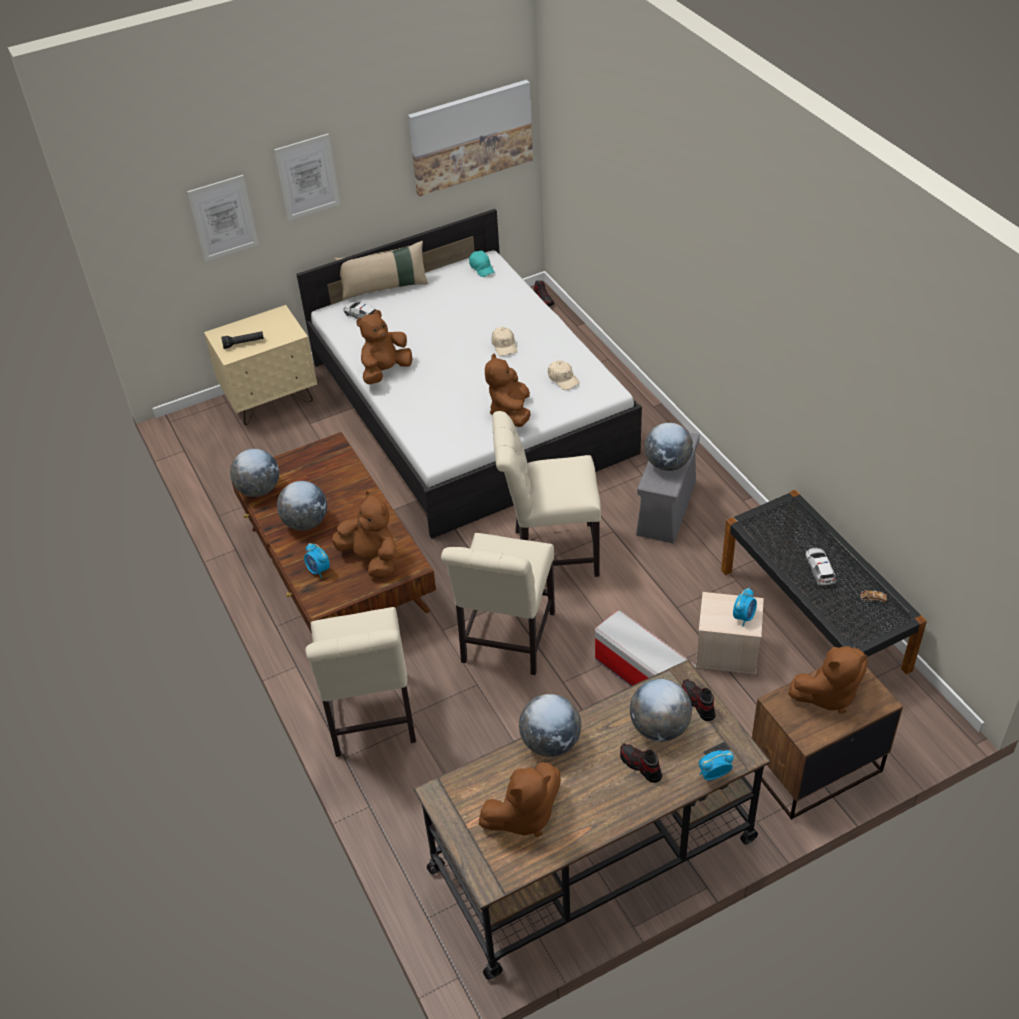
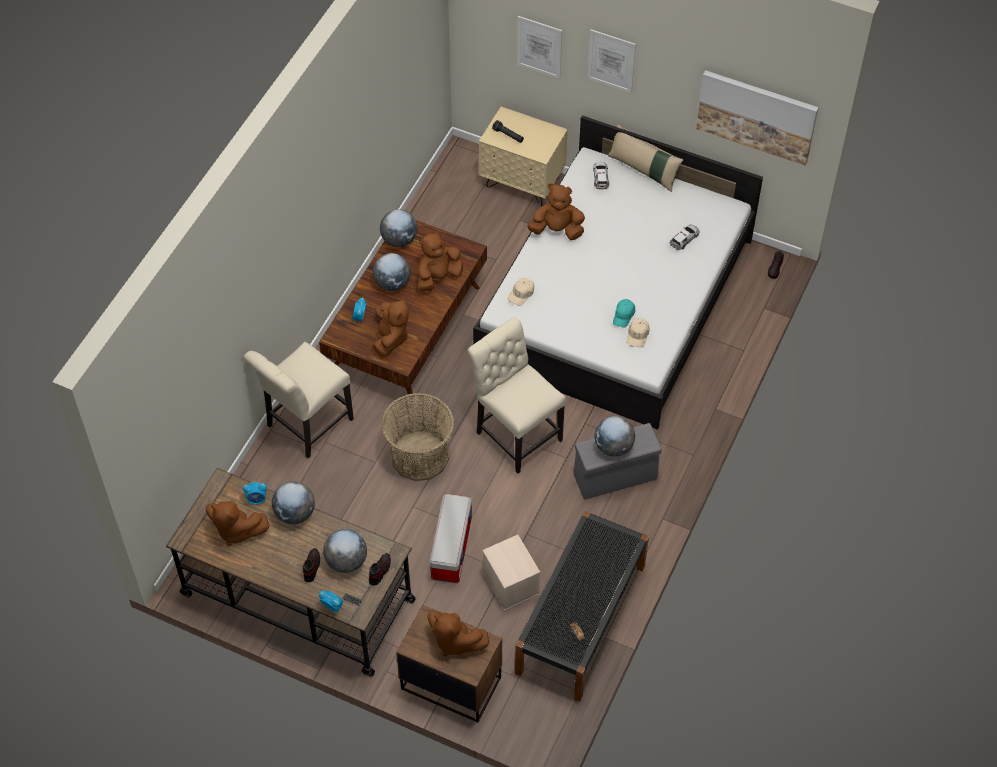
camera: 50 degrees right, 10 degrees up
beige chair [441,533,555,675] -> basket [381,393,455,481]
turquoise cap [469,251,494,277] -> turquoise cap moved to [613,299,635,327]
brown plush toy [485,354,531,427] -> brown plush toy moved to [417,231,463,291]
beige cap [491,327,517,356] -> beige cap moved to [508,278,534,306]
alarm clock [733,588,757,627] -> alarm clock moved to [243,482,267,504]
toy car [805,548,836,587] -> toy car moved to [670,225,700,250]

